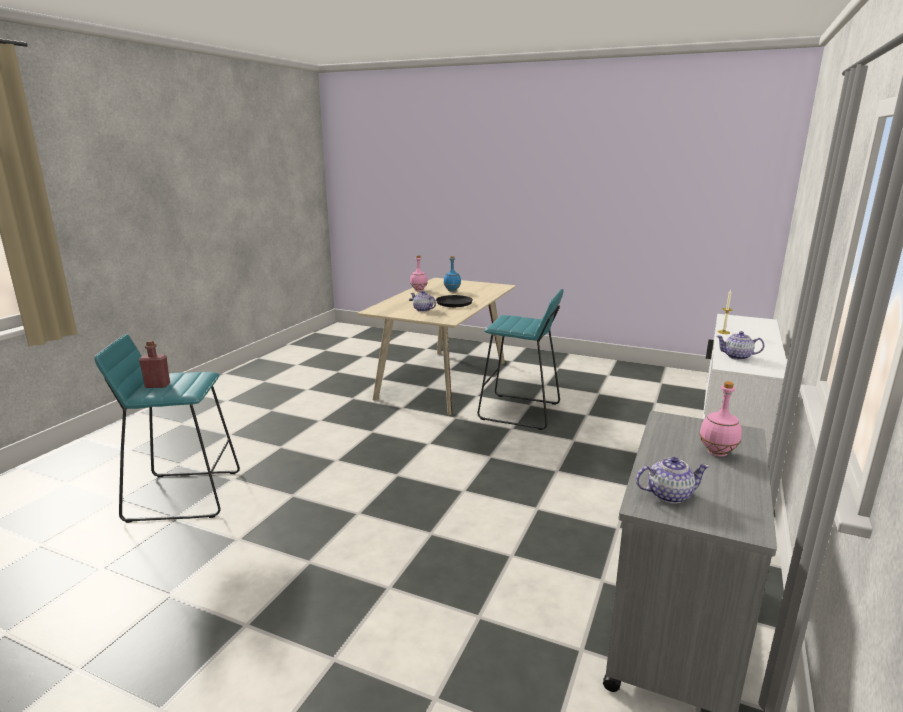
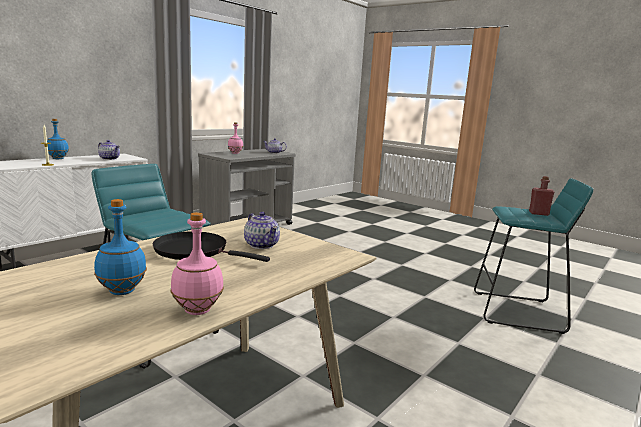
camera: 165 degrees left, 5 degrees down
none -> blue bottle [47,119,69,159]

